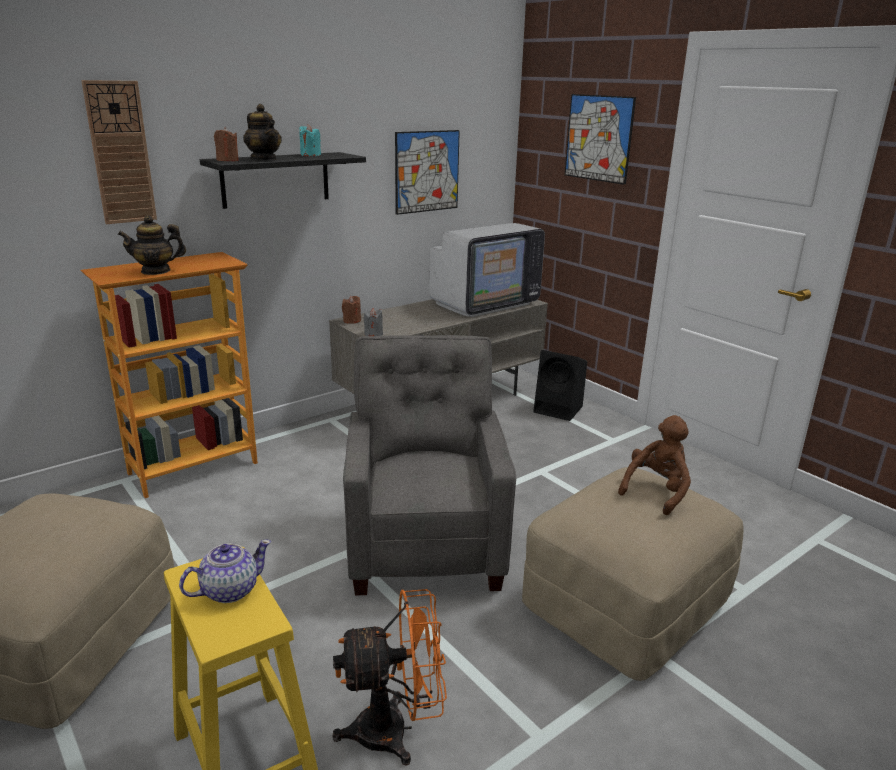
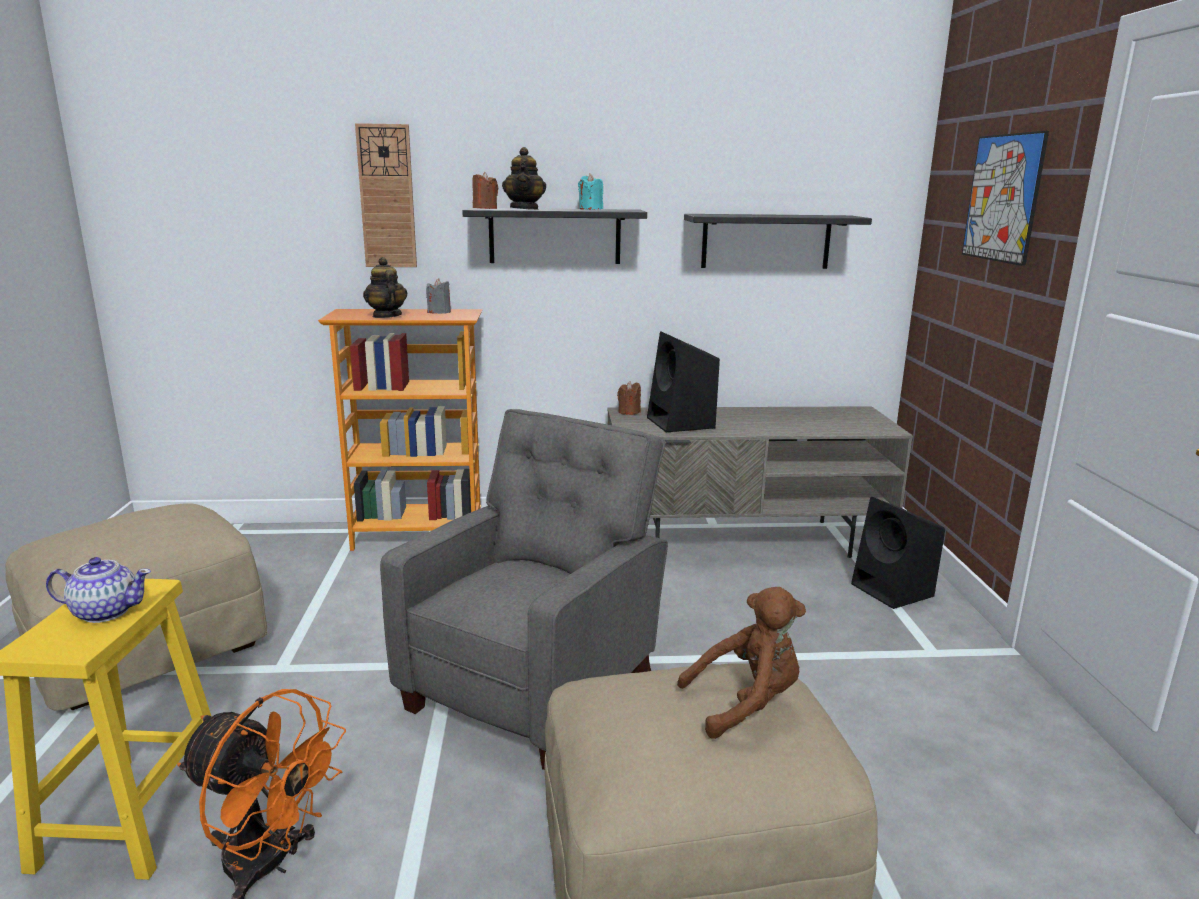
camera: 35 degrees right, 5 degrees down
teapot [118,215,186,275] -> teapot turned 45 degrees clockwise [363,257,407,318]
grey candle [364,308,383,336] -> grey candle moved to [426,278,451,314]
picture [395,130,460,215] -> black shelf [684,214,872,269]
television [429,223,545,317] -> none
none -> black speaker [647,331,720,432]

